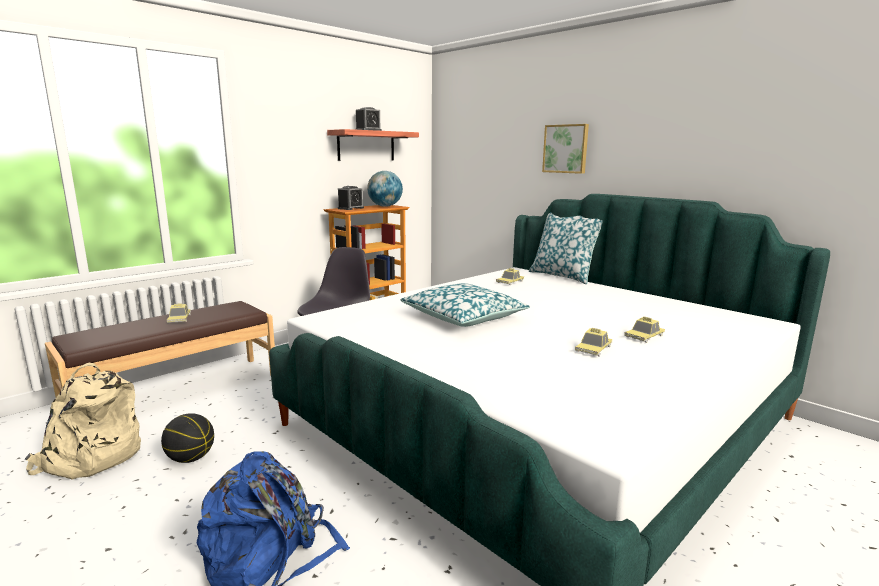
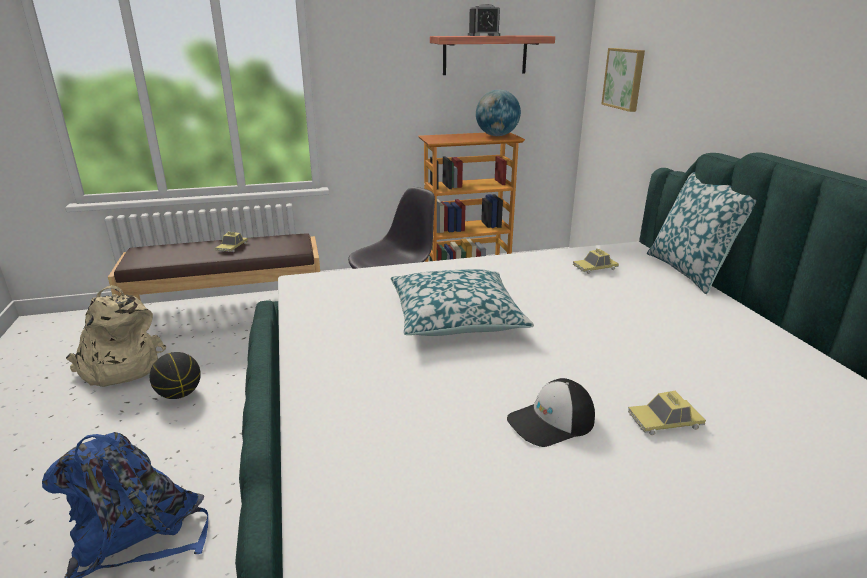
camera: 30 degrees right, 10 degrees up
alarm clock [338,186,364,210] -> none
picture [542,124,589,174] -> picture moved to [601,48,645,112]
toy car [575,328,612,357] -> cap [507,378,595,447]

